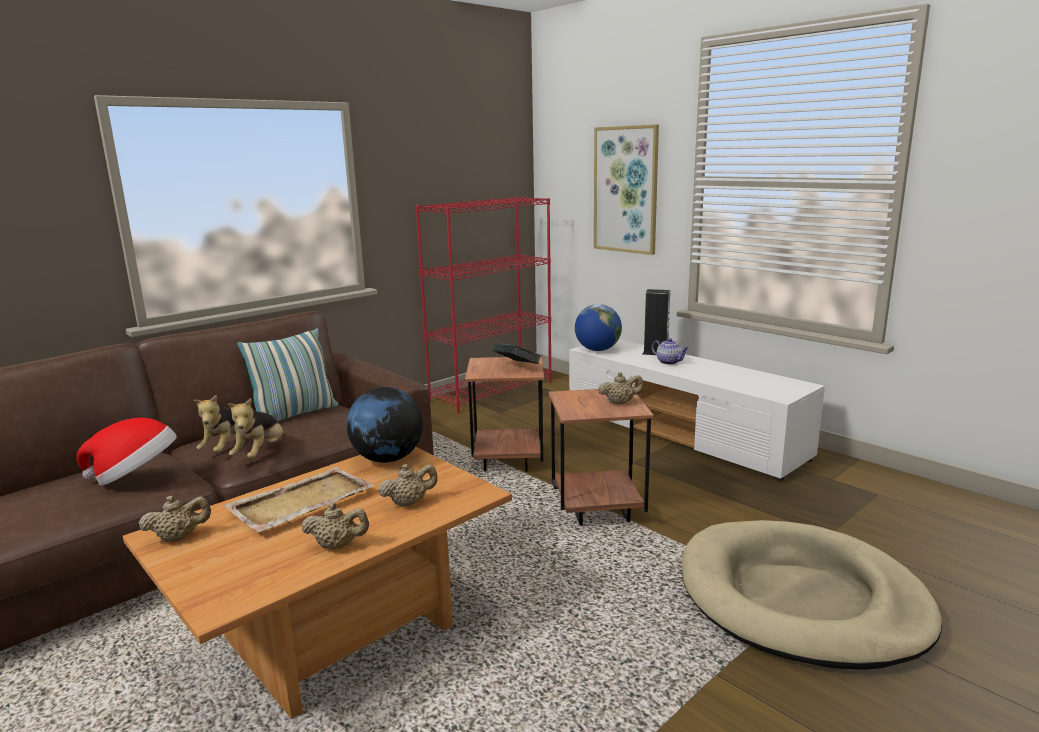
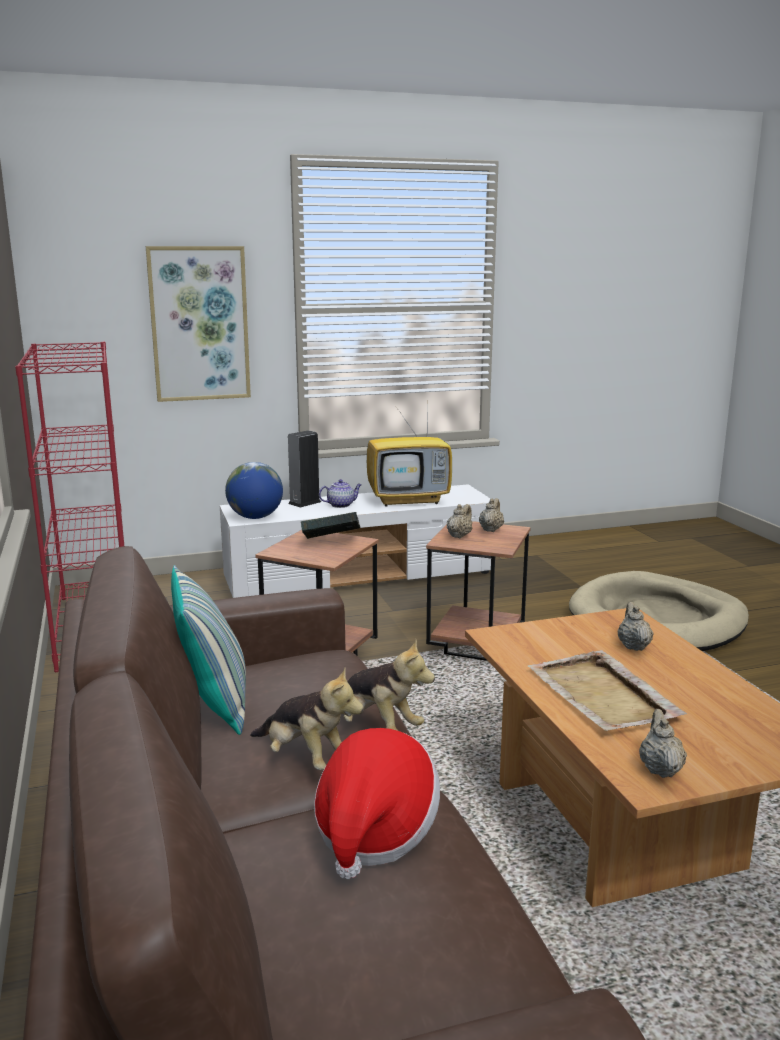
camera: 65 degrees left, 0 degrees up
beige teapot [302,502,369,549] -> beige teapot moved to [447,504,473,539]
globe [346,387,423,463] -> none
none -> television [367,404,452,507]

